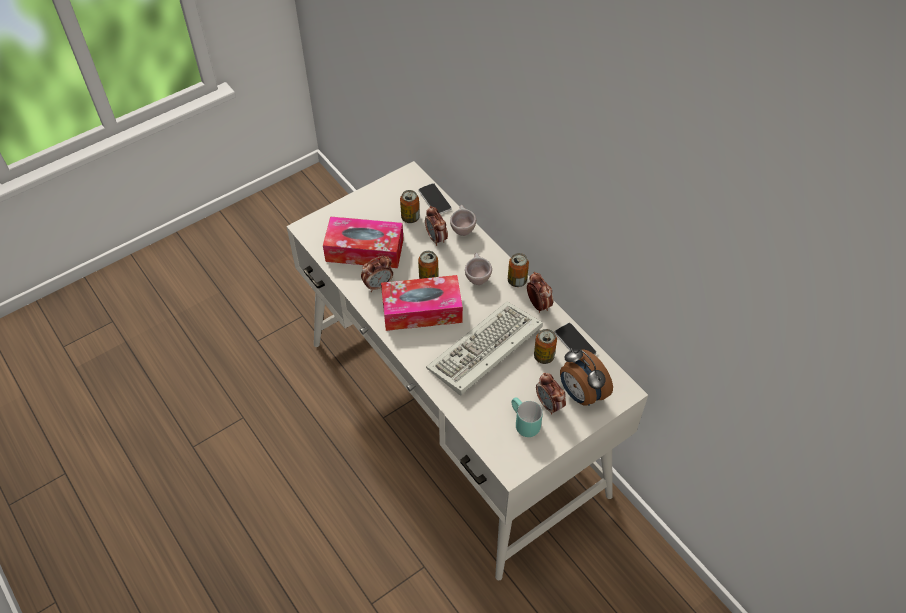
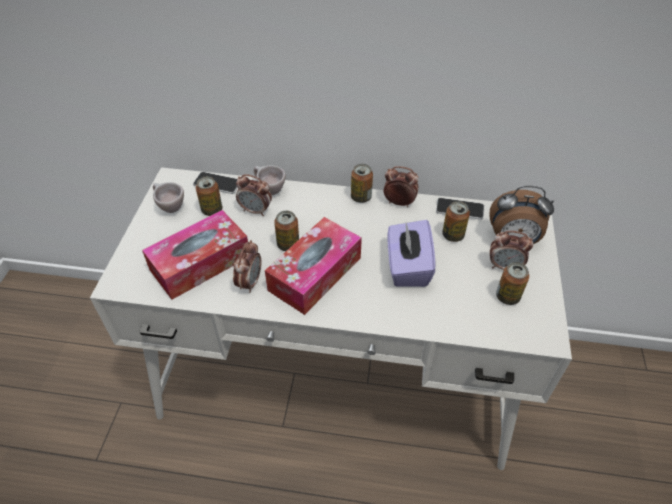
camera: 45 degrees left, 5 degrees down
keyboard [426,301,543,395] -> purple tissue box [388,220,435,287]
beige cup [465,253,492,285] -> beige cup moved to [153,182,184,213]
turquoise mug [512,397,543,437] -> can [496,262,529,305]

